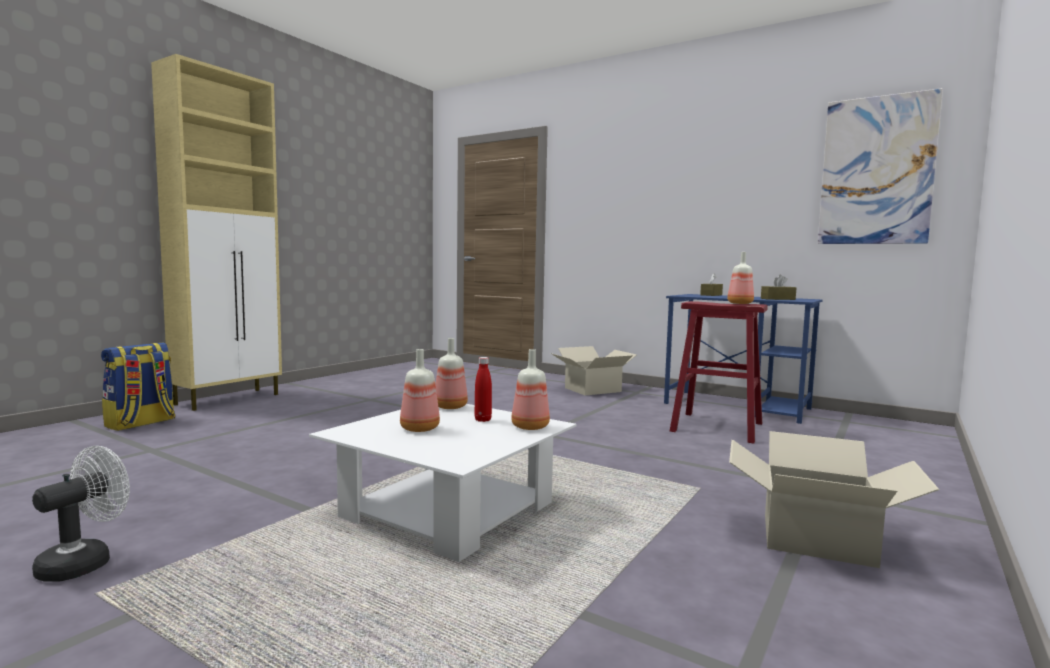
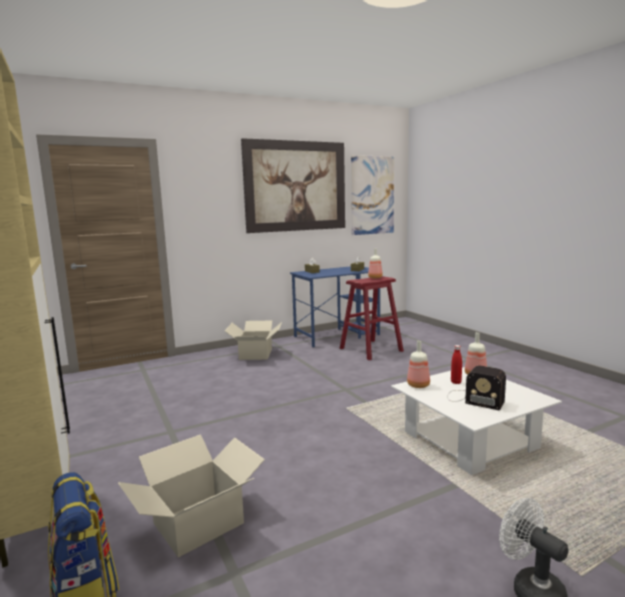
camera: 60 degrees left, 5 degrees up
bottle [400,349,440,432] -> radio [447,366,506,411]
cardboard box [729,431,940,568] -> cardboard box moved to [118,434,265,558]
none -> picture [241,138,345,233]

